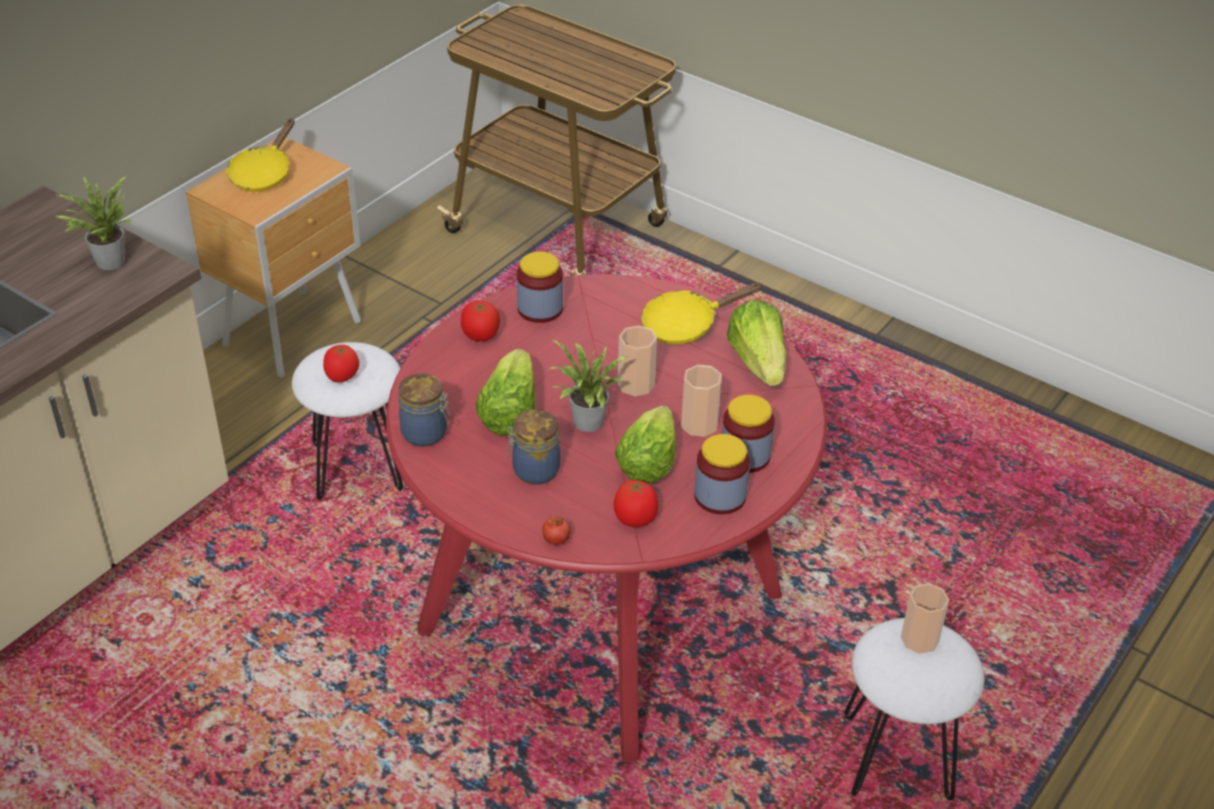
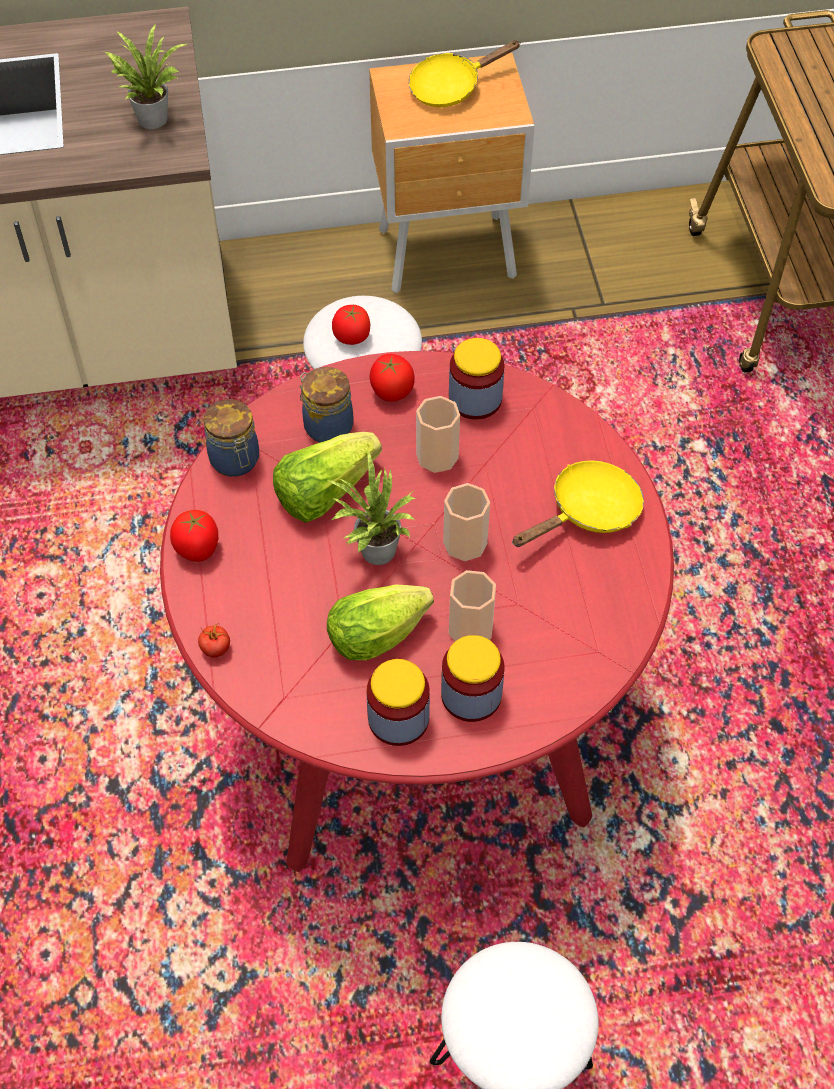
camera: 45 degrees right, 15 degrees up
jar [507,410,560,485] -> jar moved to [300,367,354,442]
tomato [614,478,658,527] -> tomato moved to [170,510,218,562]
yellow frying pan [641,282,763,344] -> yellow frying pan turned 120 degrees clockwise [512,461,644,547]
lettuce [727,300,786,386] -> none
cup [901,583,949,654] -> cup moved to [416,396,460,473]

